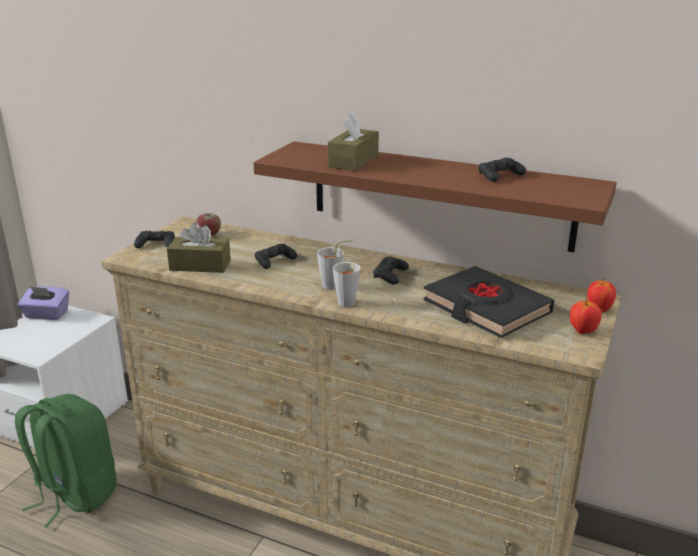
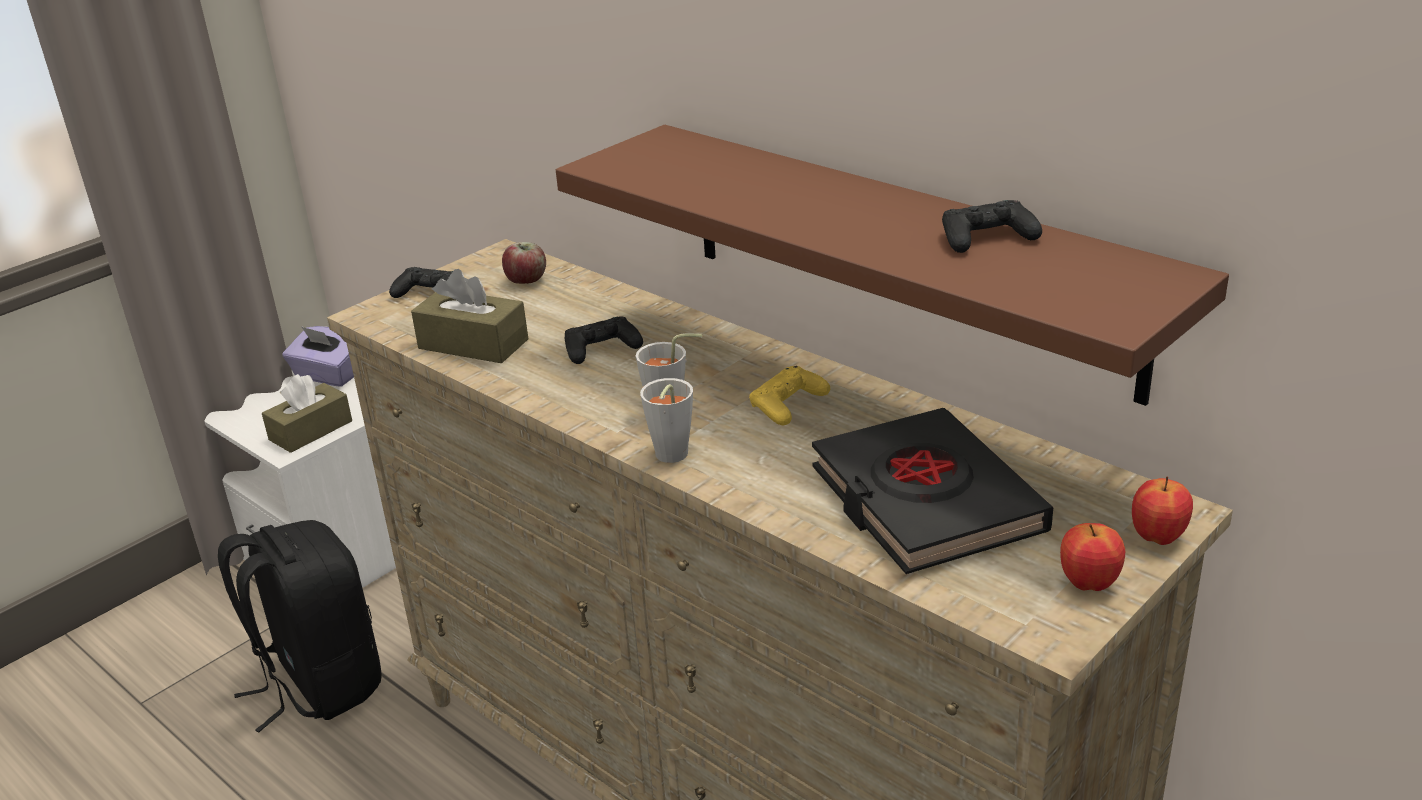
camera: 20 degrees right, 5 degrees up
green backpack [15,394,117,527] -> black backpack [218,520,382,733]
brown tissue box [328,111,379,171] -> brown tissue box moved to [262,374,352,453]
black game controller [373,256,409,285] -> yellow game controller [749,366,830,425]

